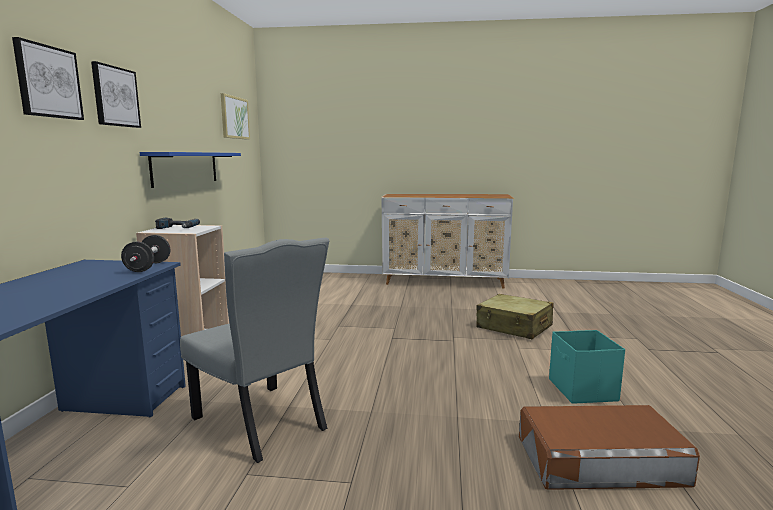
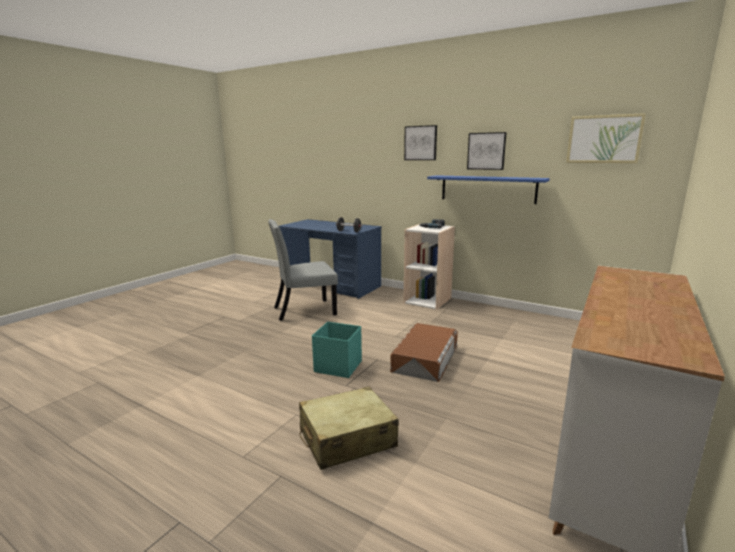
camera: 115 degrees right, 5 degrees up
picture [12,37,84,120] -> picture moved to [467,132,507,170]
brown storage box [519,405,700,490] -> brown storage box moved to [390,323,458,382]
turquoise storage box [549,330,625,404] -> turquoise storage box moved to [312,322,362,378]

